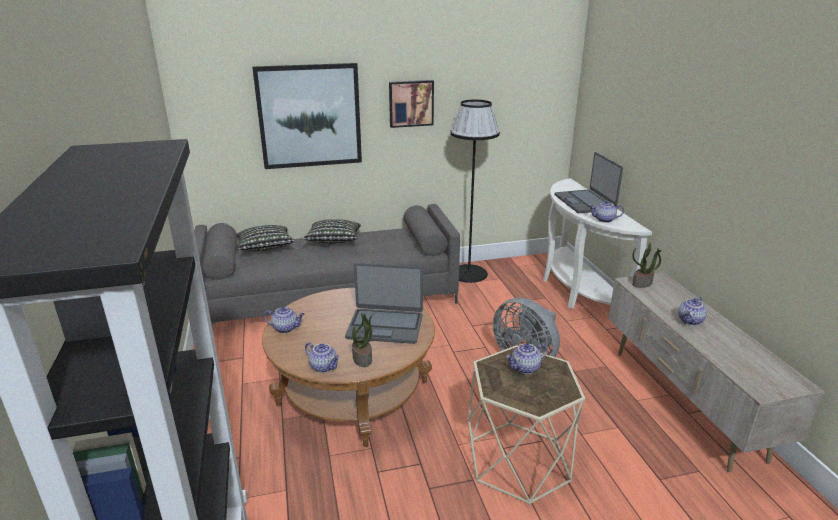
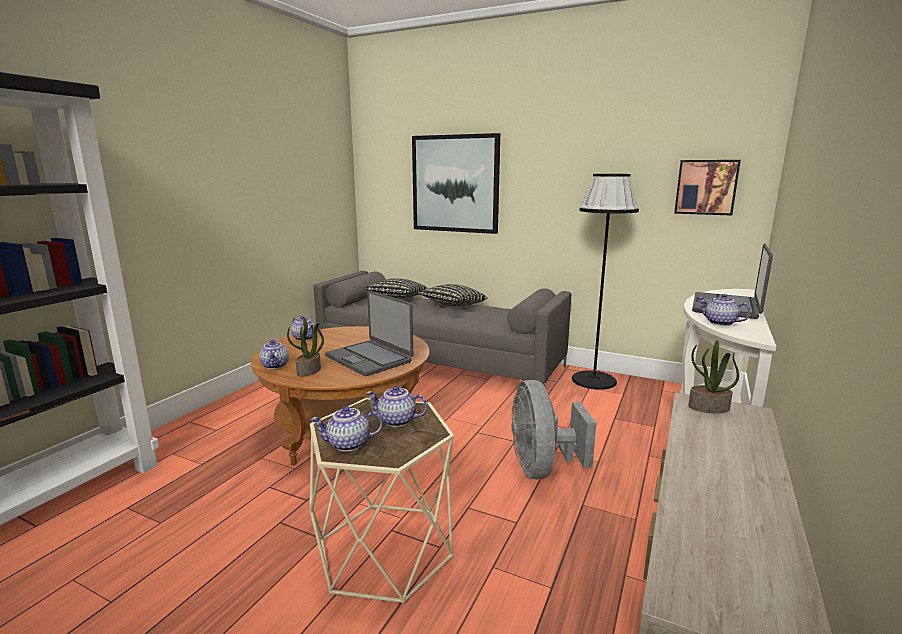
camera: 40 degrees right, 10 degrees down
picture [389,80,434,128] -> picture moved to [674,160,741,216]
teapot [678,297,707,325] -> teapot moved to [310,406,383,452]

